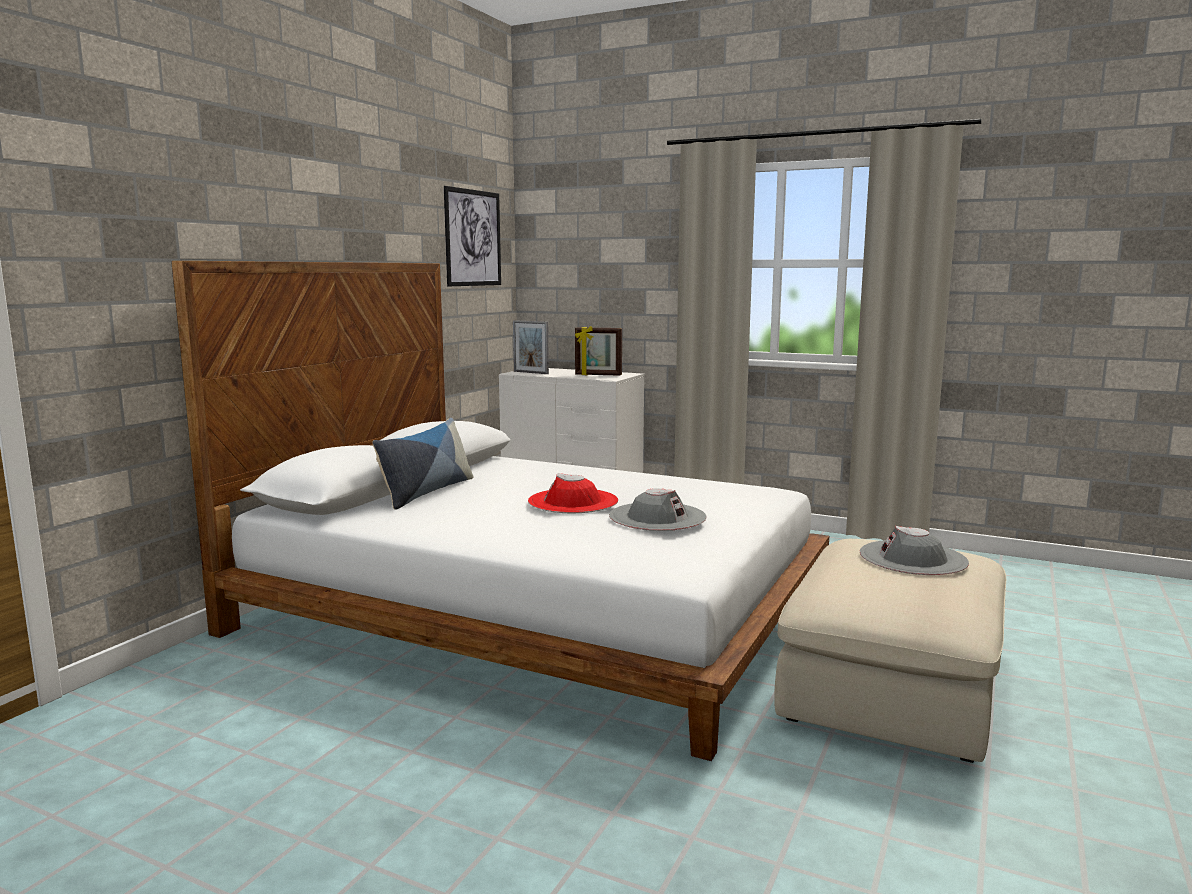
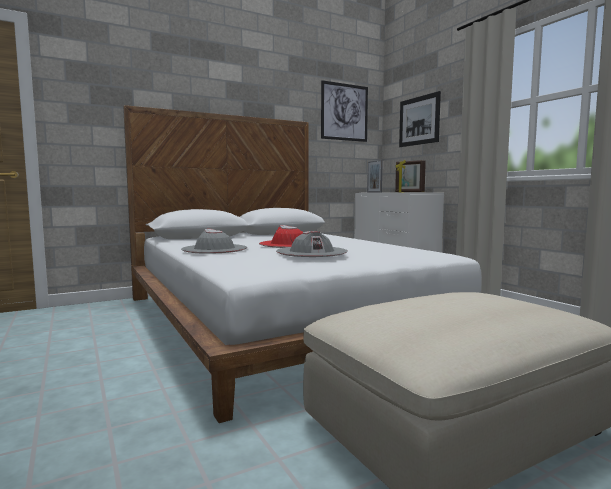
camera: 35 degrees right, 5 degrees down
pillow [372,418,473,510] -> none
grey hat [860,526,969,575] -> grey hat moved to [181,229,247,254]
none -> picture [399,91,441,147]

